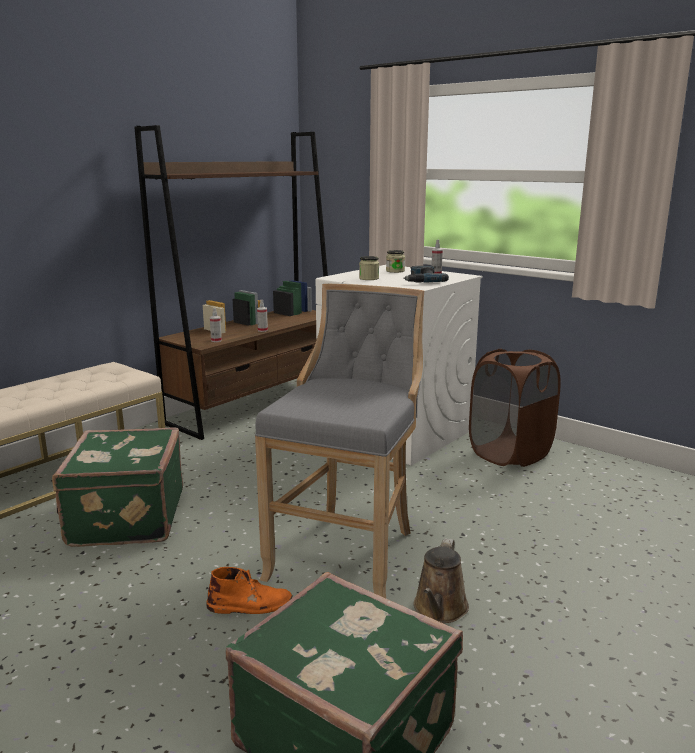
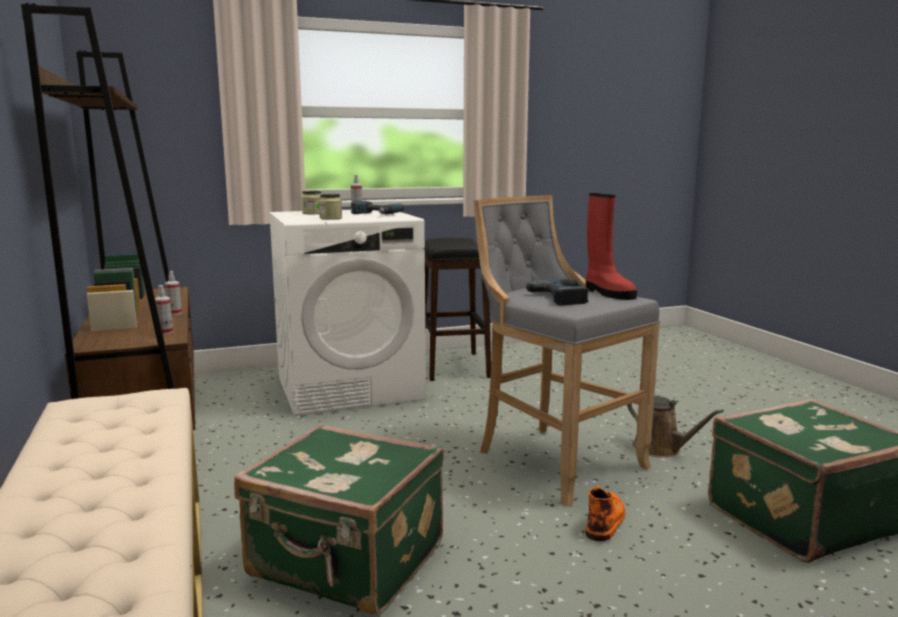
camera: 60 degrees left, 5 degrees down
brown laundry basket [469,349,561,467] -> black stool [423,238,491,381]
none -> power drill [526,279,589,305]
none -> red boot [586,193,637,300]

